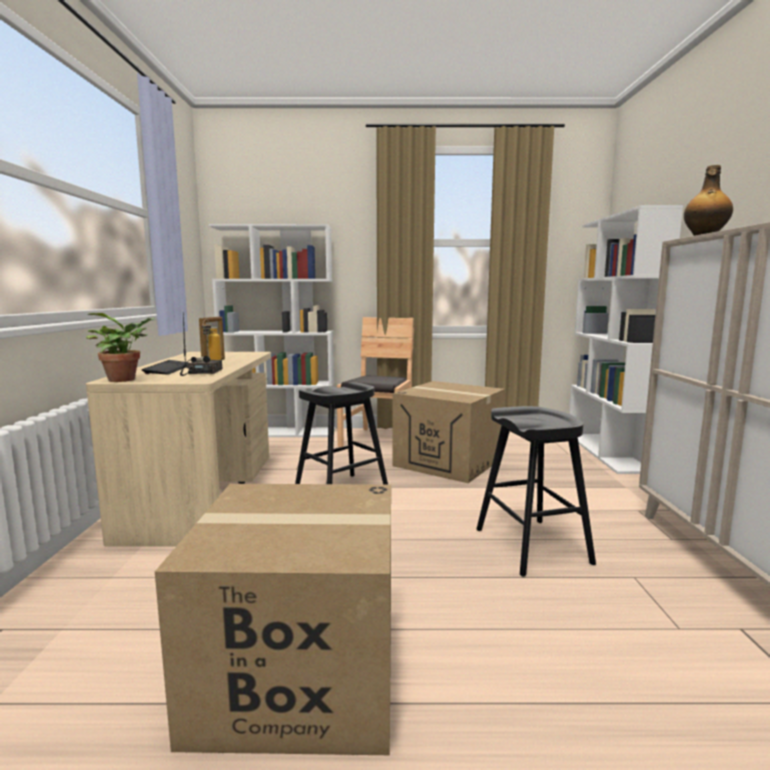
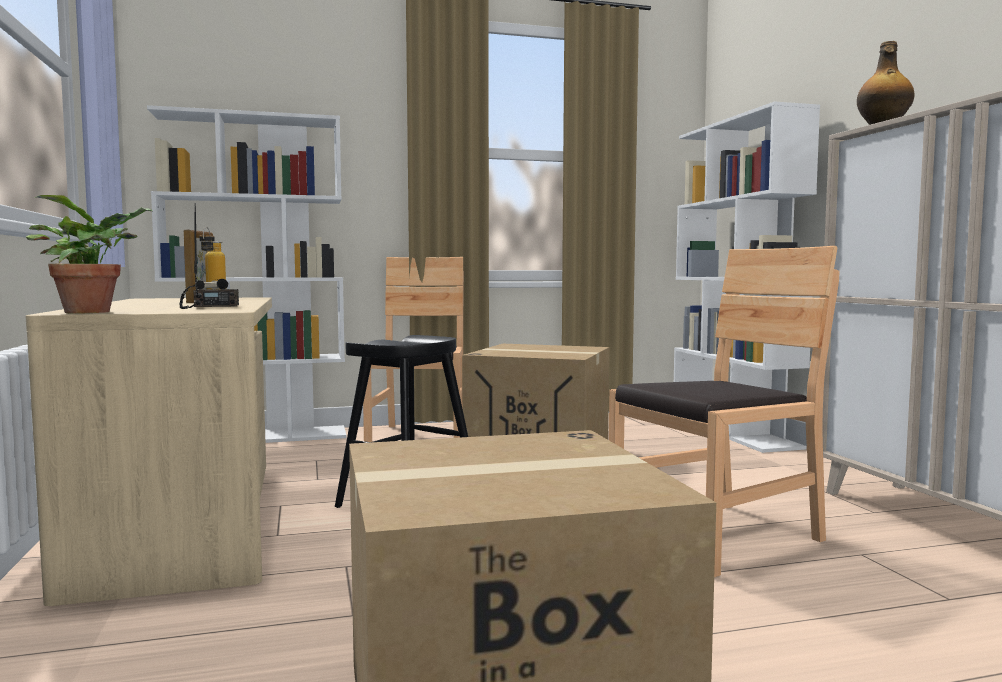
camera: 15 degrees left, 5 degrees down
keyboard [142,360,189,375] -> none
black stool [476,406,596,576] -> brown chair [609,246,840,577]

